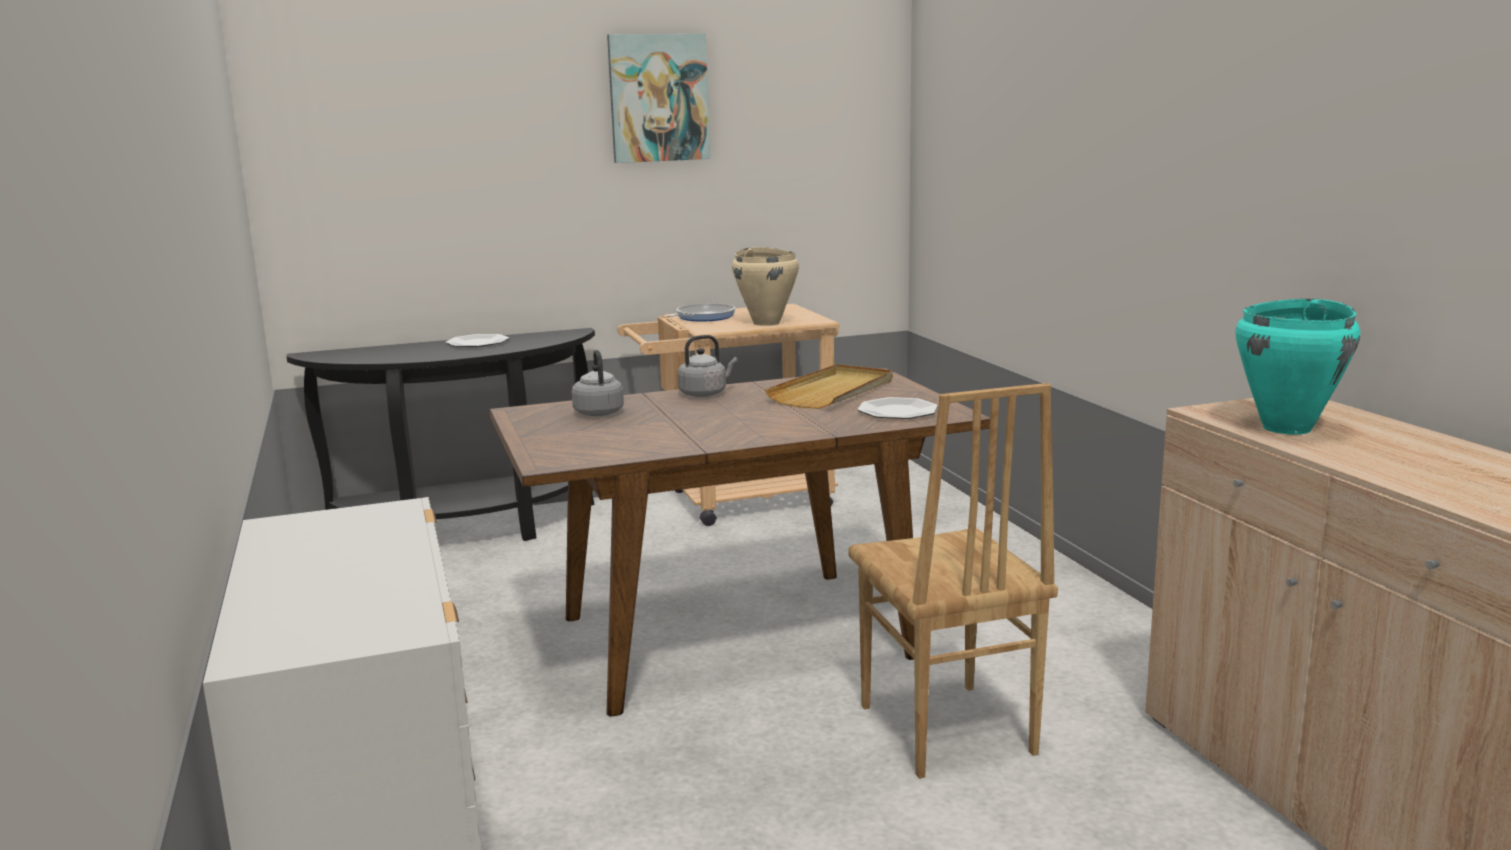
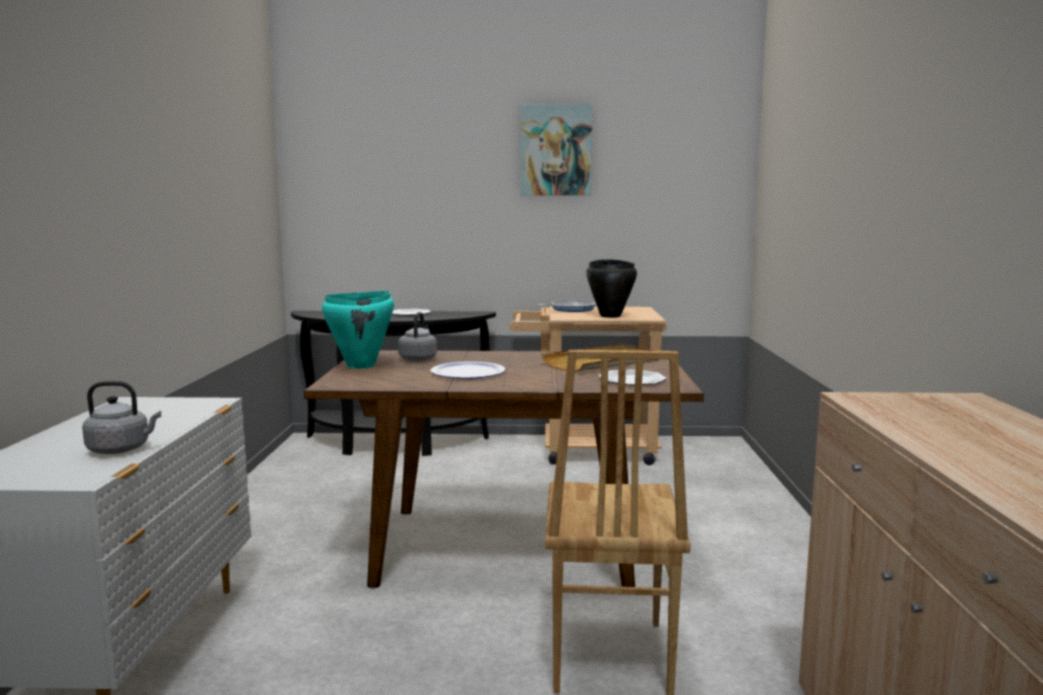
camera: 20 degrees right, 5 degrees down
grey kettle [677,335,737,397] -> grey kettle moved to [82,381,161,454]
beige cooking pot [732,247,799,326] -> black cooking pot [586,259,637,318]
turquoise cooking pot [1235,299,1360,435] -> turquoise cooking pot moved to [322,291,394,369]
none -> plate [430,361,506,379]

